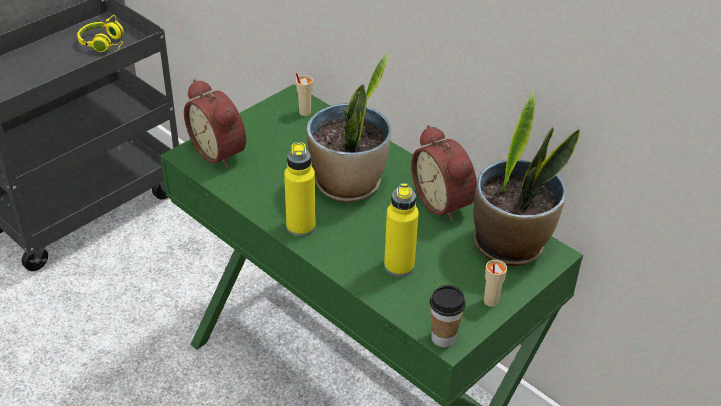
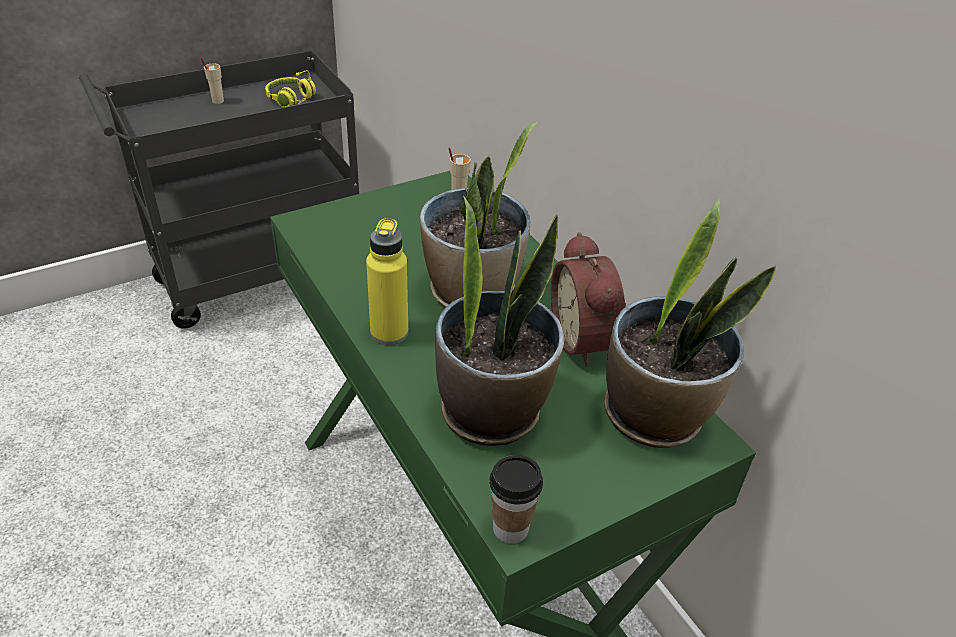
camera: 15 degrees right, 0 degrees up
alarm clock [184,79,246,168] -> none
yellow bottle [384,183,419,277] -> potted plant [435,196,565,446]
beige cup [484,260,507,307] -> beige cup moved to [201,58,224,104]

